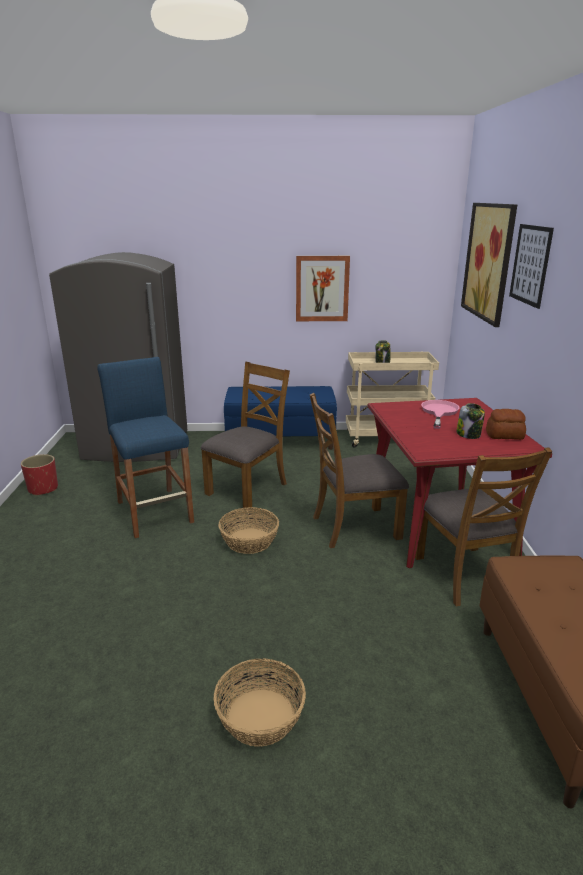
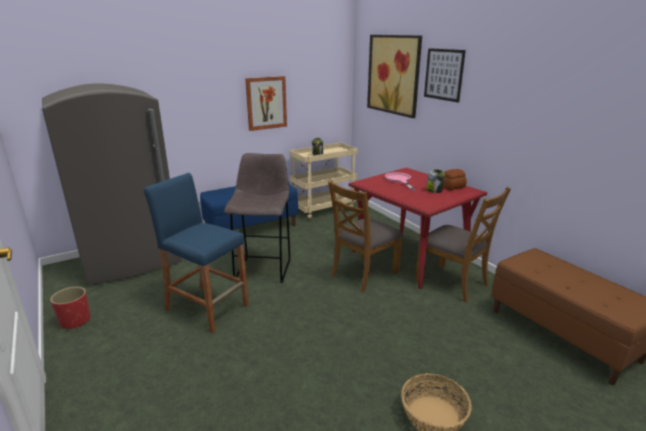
camera: 30 degrees left, 0 degrees up
brown chair [201,361,290,508] -> grey stool [224,153,291,283]
basket [218,507,279,554] -> none

